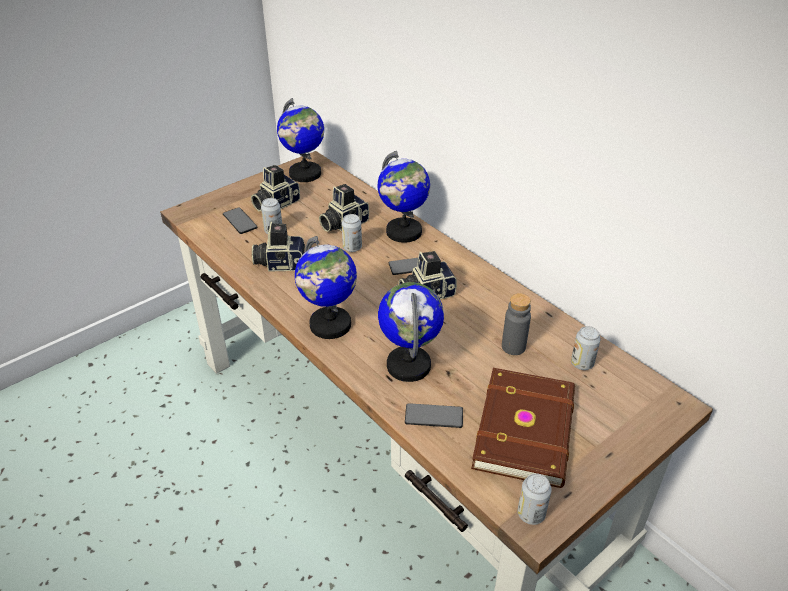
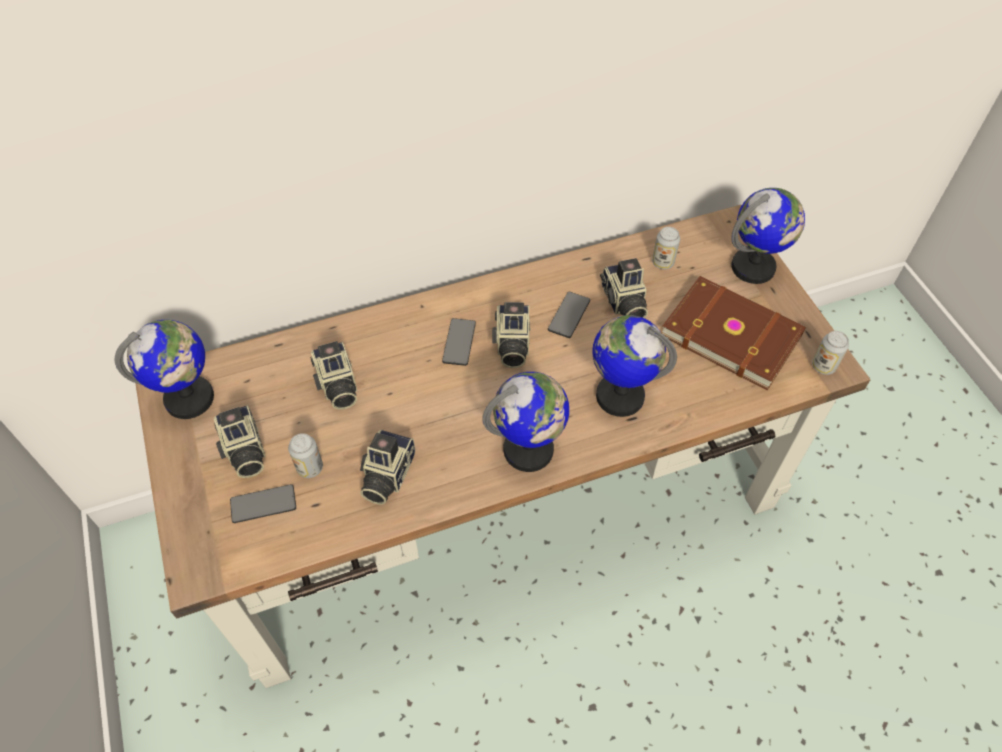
camera: 70 degrees left, 15 degrees up
can [342,214,362,252] -> none
globe [378,151,430,243] -> globe moved to [731,188,805,284]
phone [405,403,463,428] -> phone moved to [548,292,590,338]
grey bottle [502,293,531,355] -> camera [600,258,648,318]

